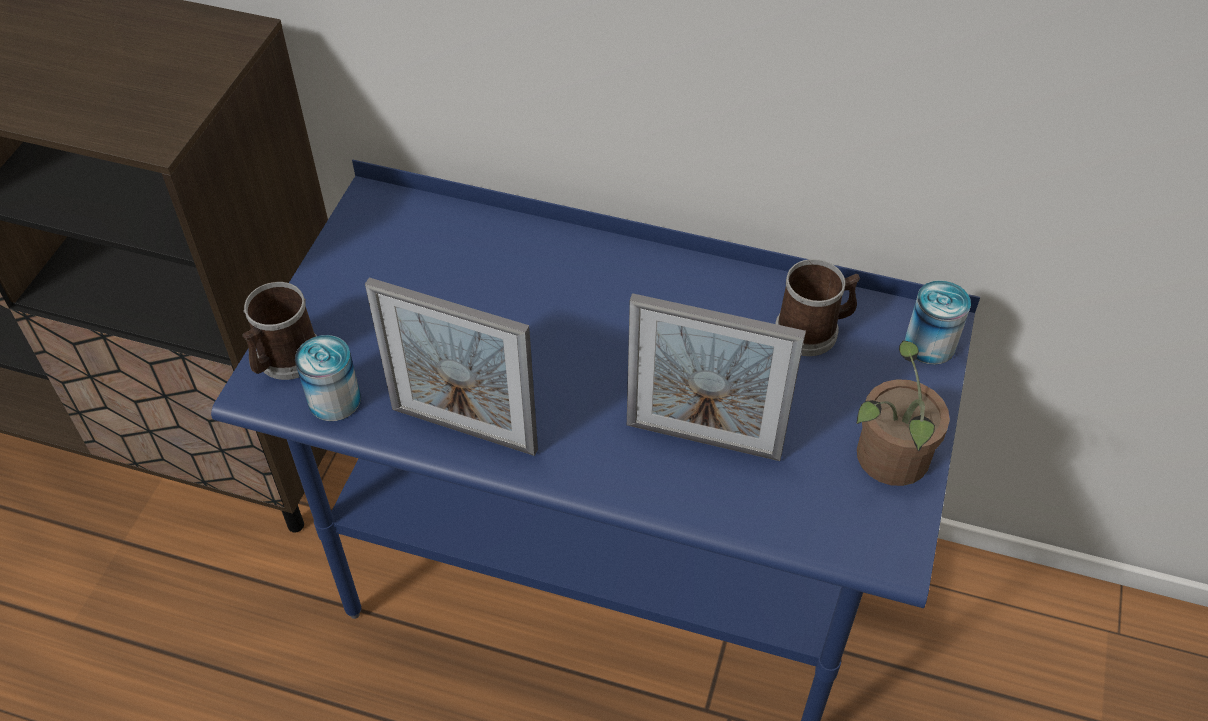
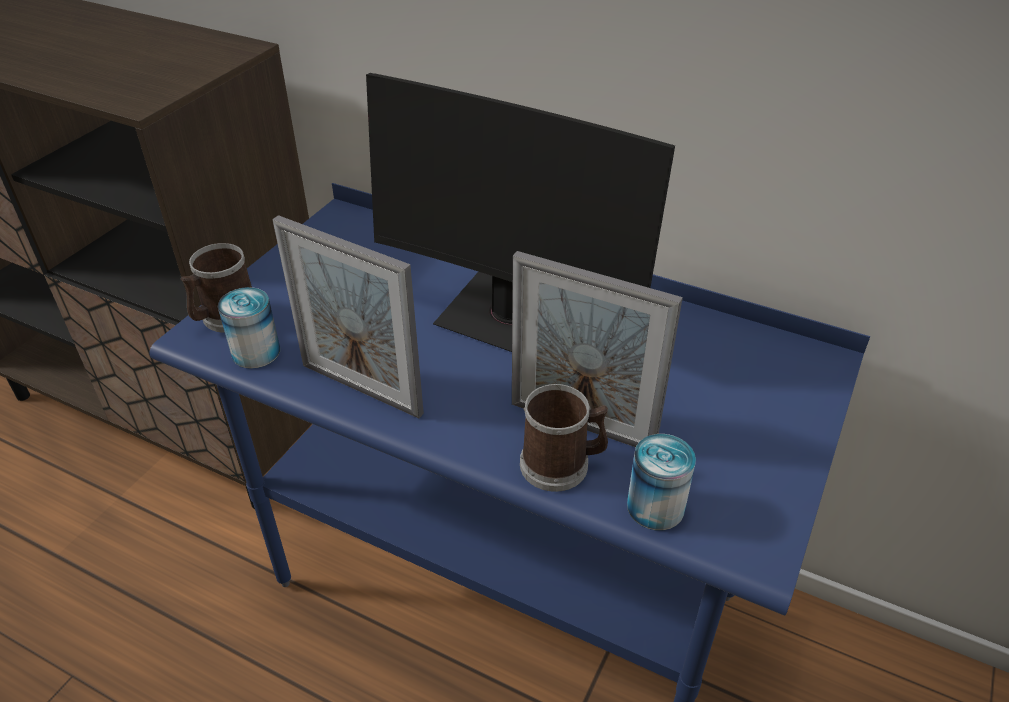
camera: 10 degrees right, 10 degrees down
mug [775,259,860,356] -> mug moved to [520,384,608,492]
potted plant [856,341,950,486] -> none
can [904,280,971,365] -> can moved to [627,434,696,530]
none -> monitor [366,73,675,352]

